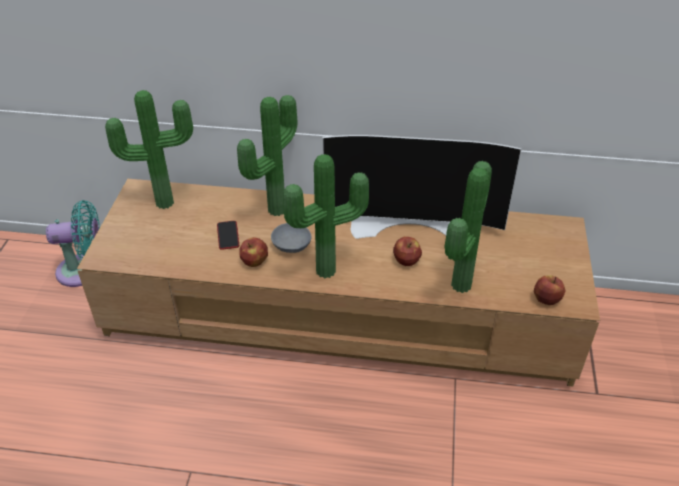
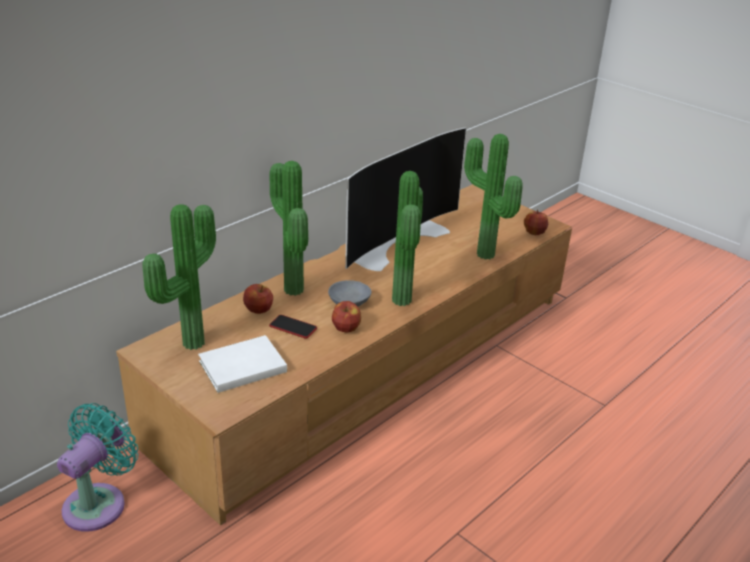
camera: 55 degrees left, 10 degrees down
apple [393,237,422,266] -> apple moved to [243,284,273,314]
none -> white book [198,335,287,393]

